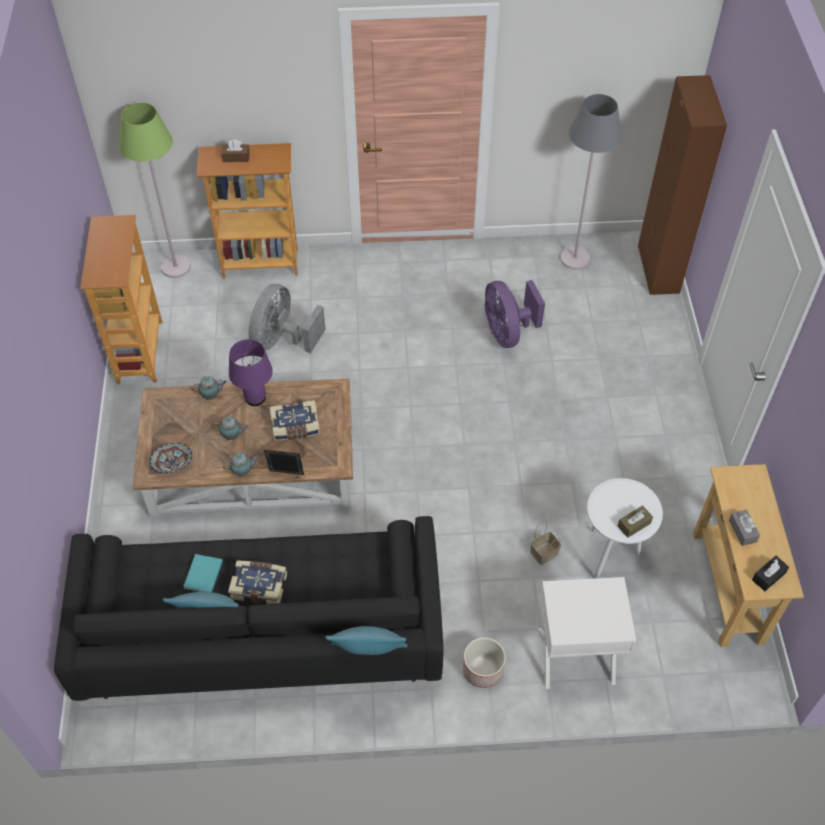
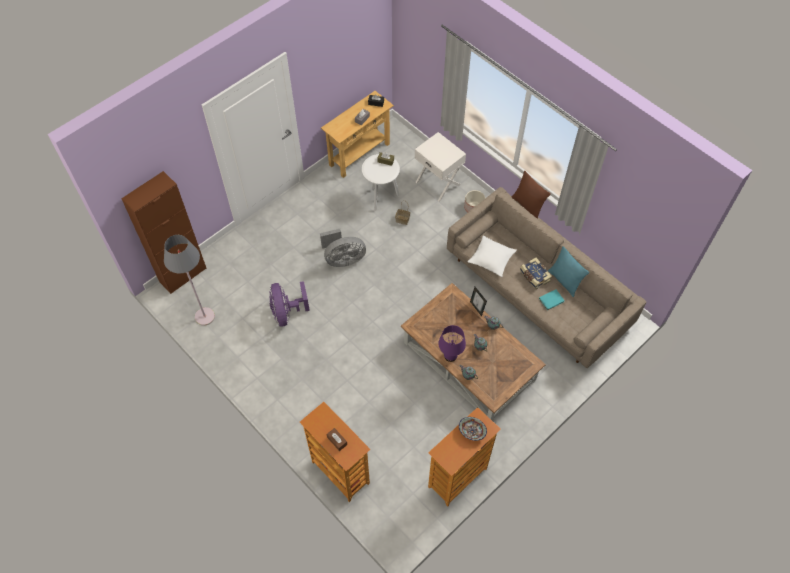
camera: 130 degrees left, 5 degrees up
black sofa [54,516,443,701] -> beige sofa [447,187,646,368]
green floor lamp [119,102,191,278] -> none
bowl [149,443,192,473] -> bowl moved to [459,417,487,441]
grey fan [248,284,326,353] -> grey fan moved to [320,229,366,267]
book [270,400,320,441] -> none
turquoise pillow [325,626,408,655] -> brown pillow [512,171,551,219]
purple fan [484,280,545,348] -> purple fan turned 135 degrees clockwise [269,281,310,326]
none -> white pillow [468,235,517,277]

